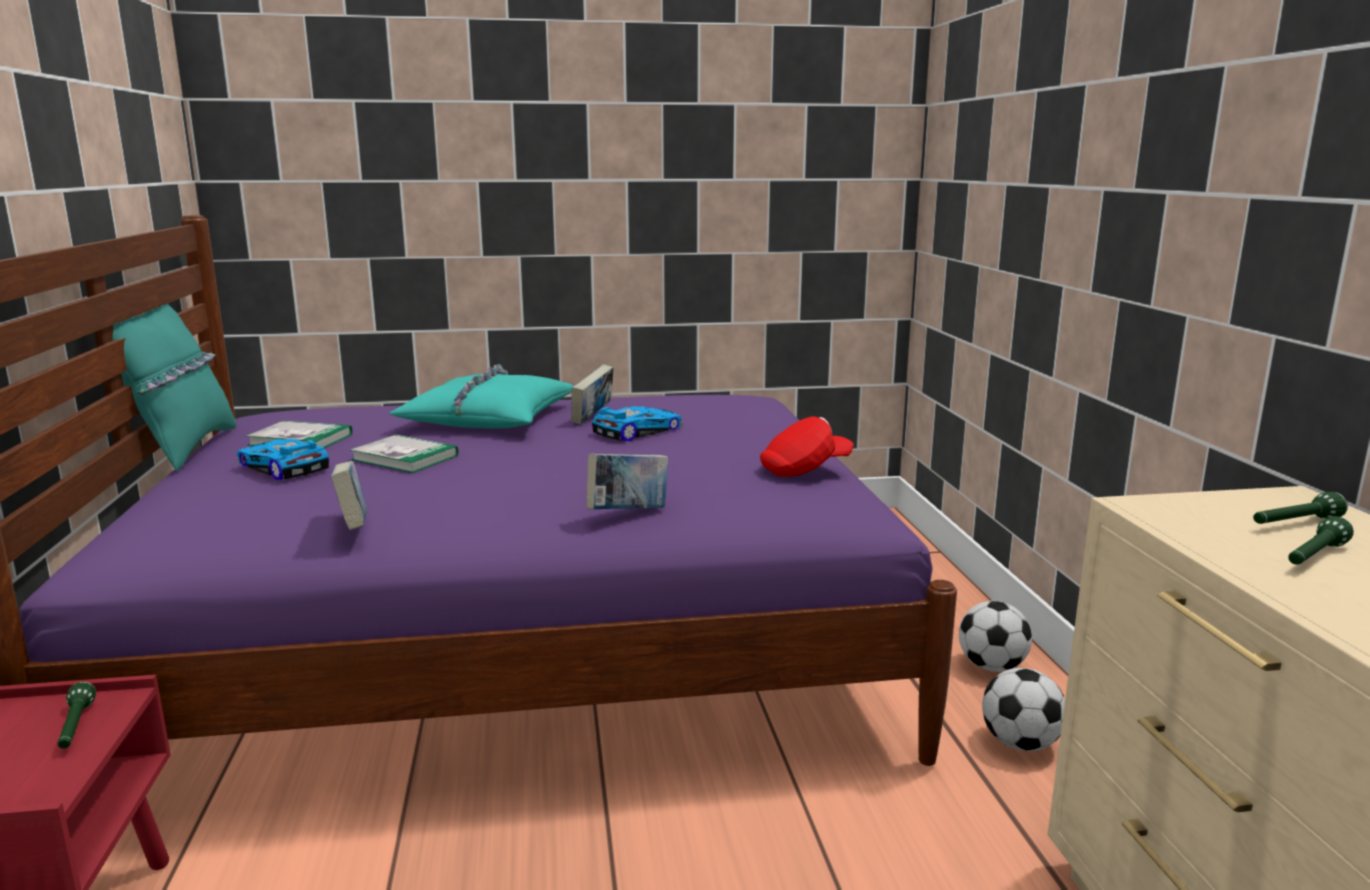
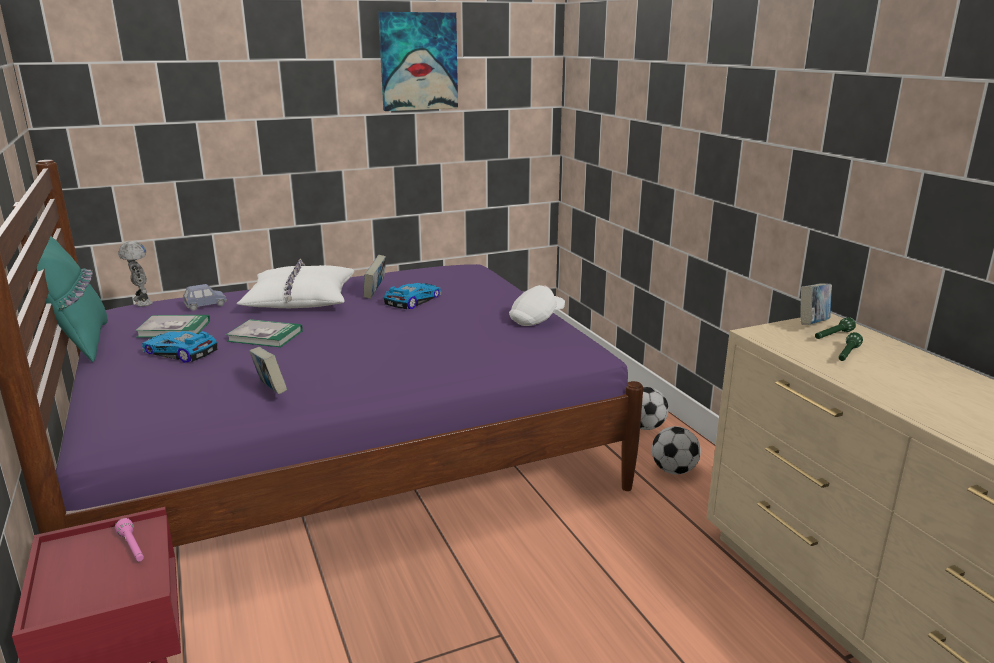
camera: 15 degrees left, 5 degrees up
green flashlight [58,682,96,748] -> pink flashlight [115,518,144,561]
turquoise pillow [389,364,573,428] -> white pillow [236,259,355,308]
book [587,454,668,510] -> book moved to [800,283,832,325]
red cap [760,416,854,477] -> white cap [509,285,565,326]
none -> toy robot [118,241,153,307]
none -> blue toy car [183,284,227,311]
none -> picture [378,12,458,111]

